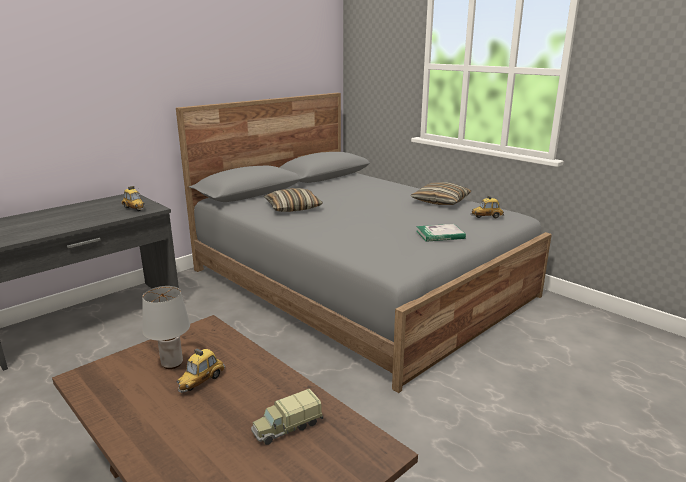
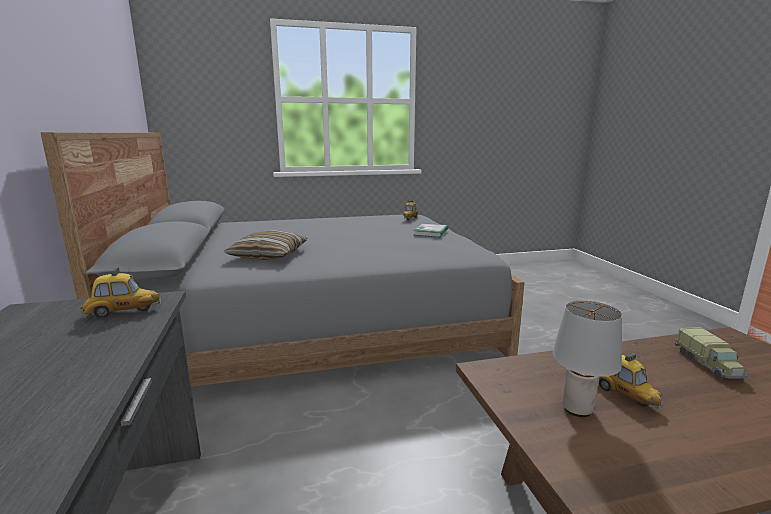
camera: 60 degrees left, 5 degrees down
pillow [410,182,471,205] -> none

